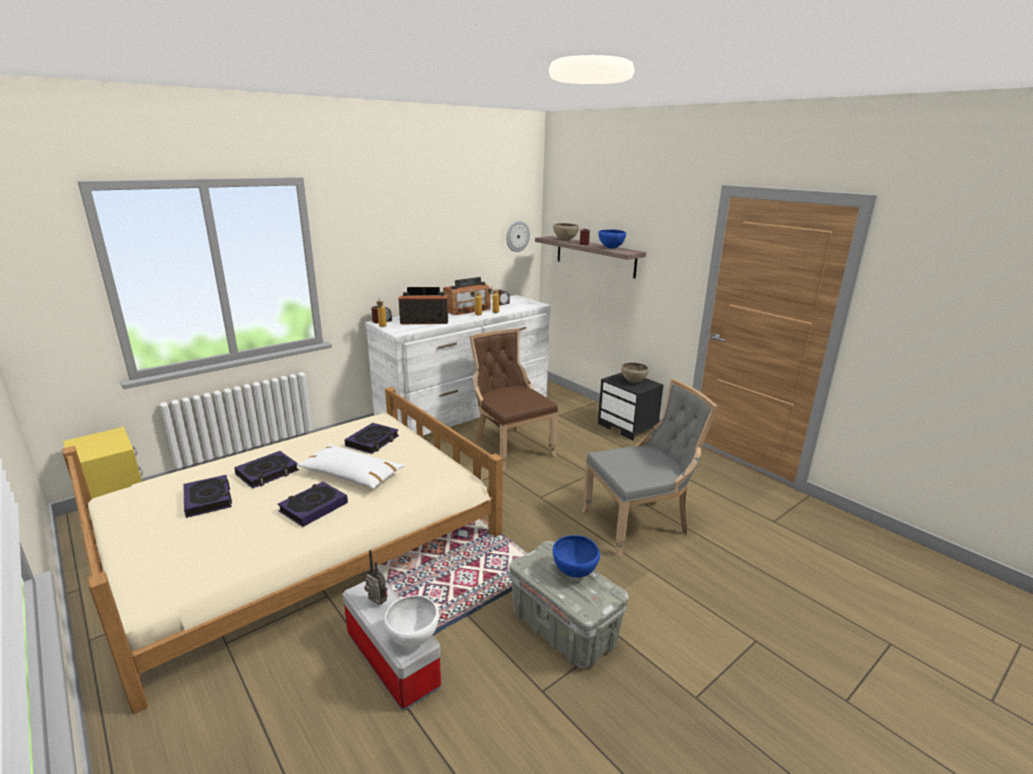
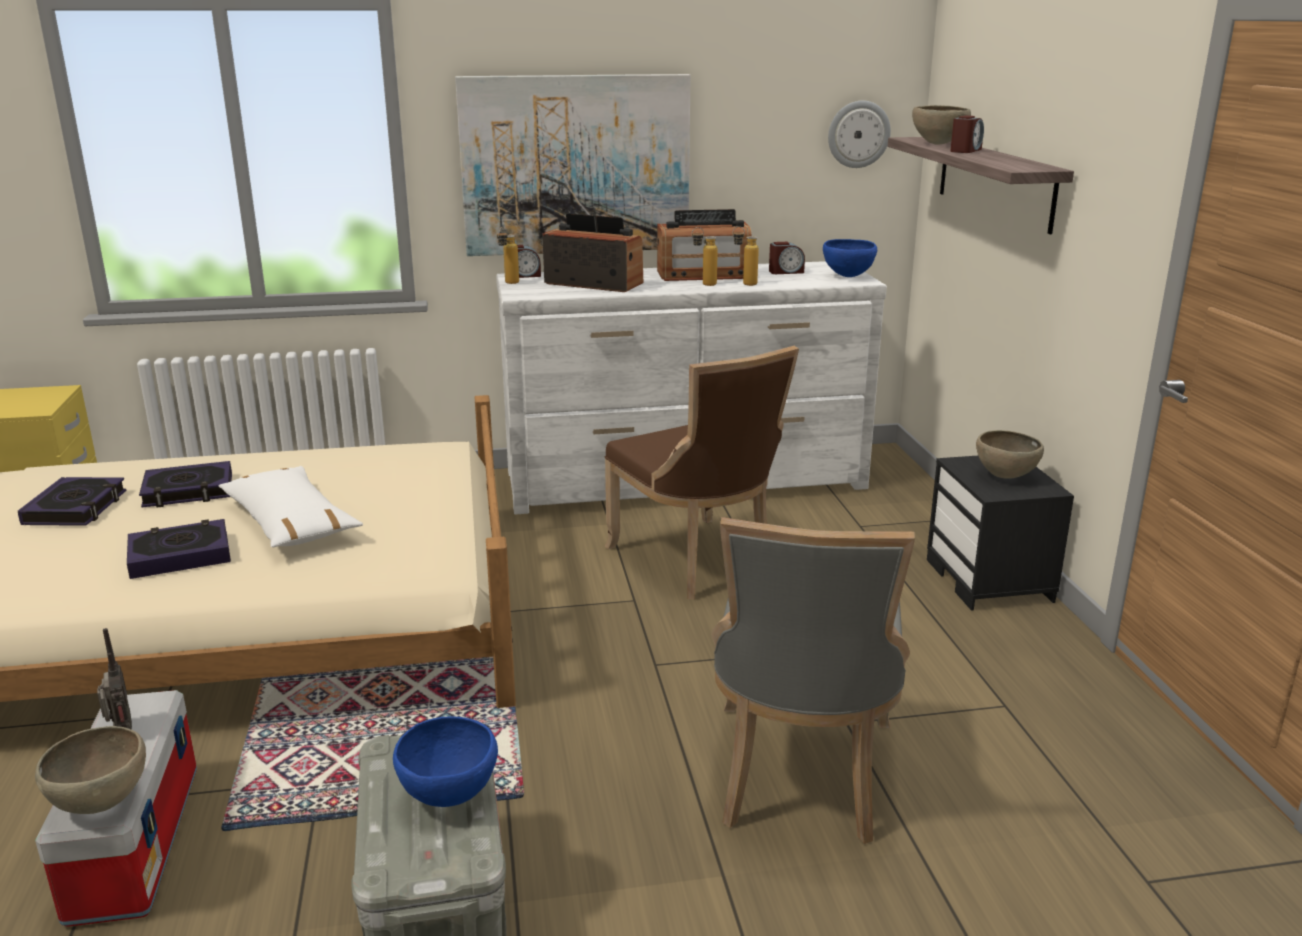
camera: 30 degrees right, 0 degrees up
book [345,423,399,454] -> none
white bowl [384,595,439,647] -> brown bowl [35,726,146,814]
brown chair [470,329,558,471] -> brown chair turned 150 degrees clockwise [605,346,799,599]
grey chair [582,379,718,557] -> grey chair turned 90 degrees clockwise [712,517,915,844]
blue bowl [598,230,626,249] -> blue bowl moved to [823,239,877,277]
none -> picture [455,74,691,256]

